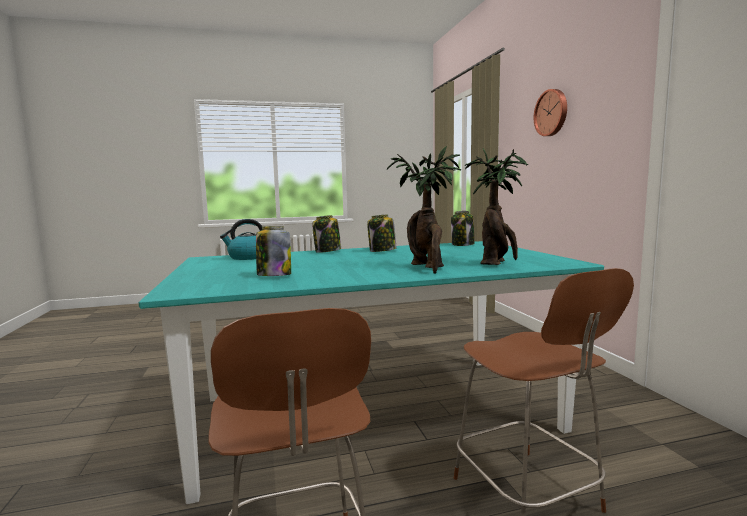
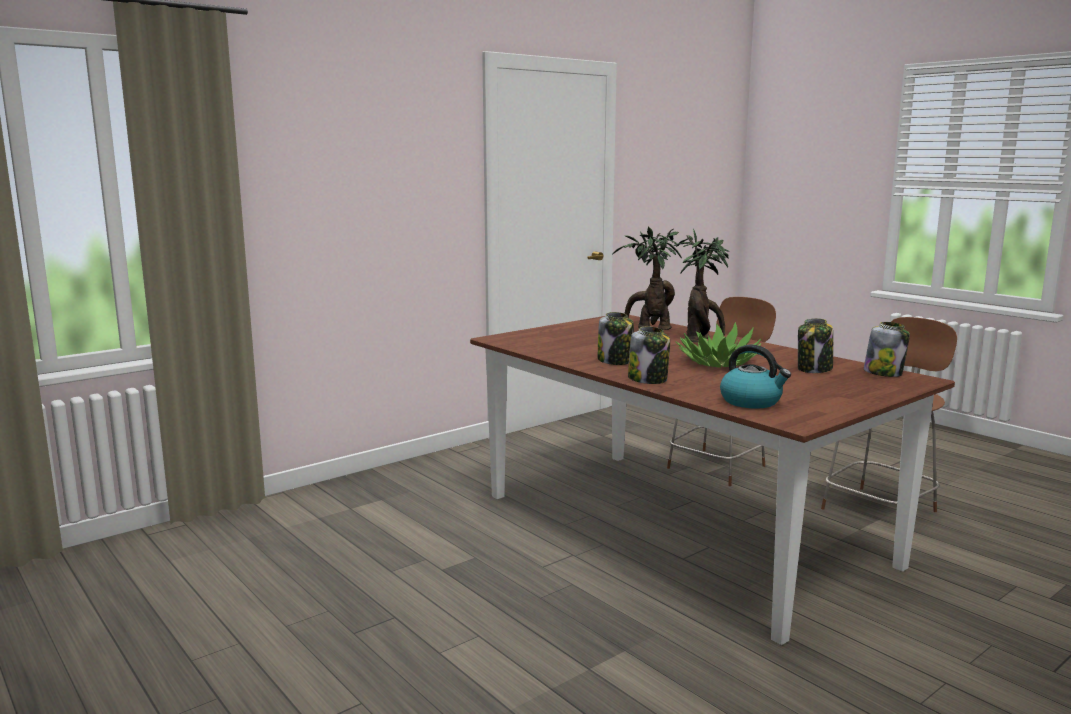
camera: 115 degrees left, 5 degrees up
turquoise dining table [139,241,604,504] -> brown dining table [470,315,955,645]
jar [451,211,474,246] -> jar moved to [864,322,910,377]
wall clock [534,89,567,136] -> none
none -> potted plant [676,322,762,368]

